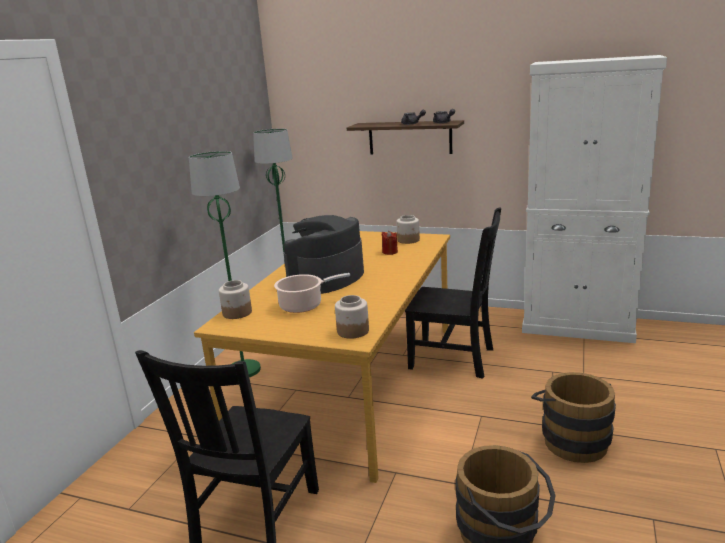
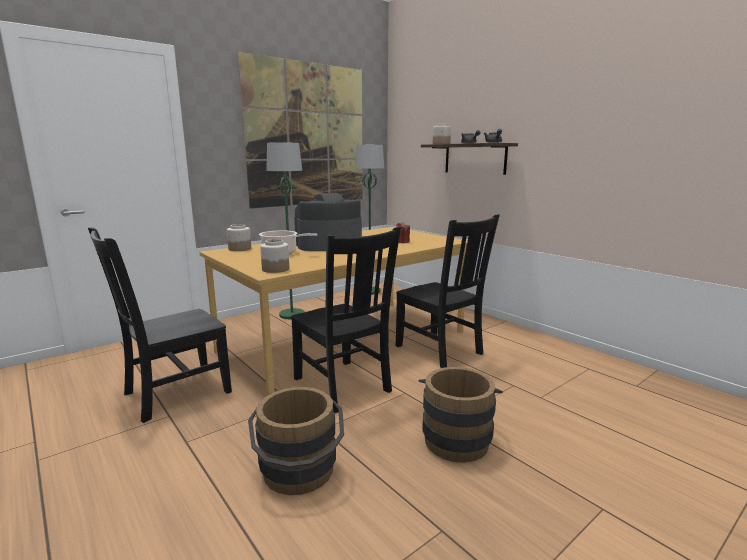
camera: 30 degrees right, 5 degrees down
jar [397,215,420,244] -> jar moved to [433,123,451,144]
white cabinet [522,55,667,343] -> none
none -> picture [237,52,363,209]
none -> black chair [291,227,401,413]

